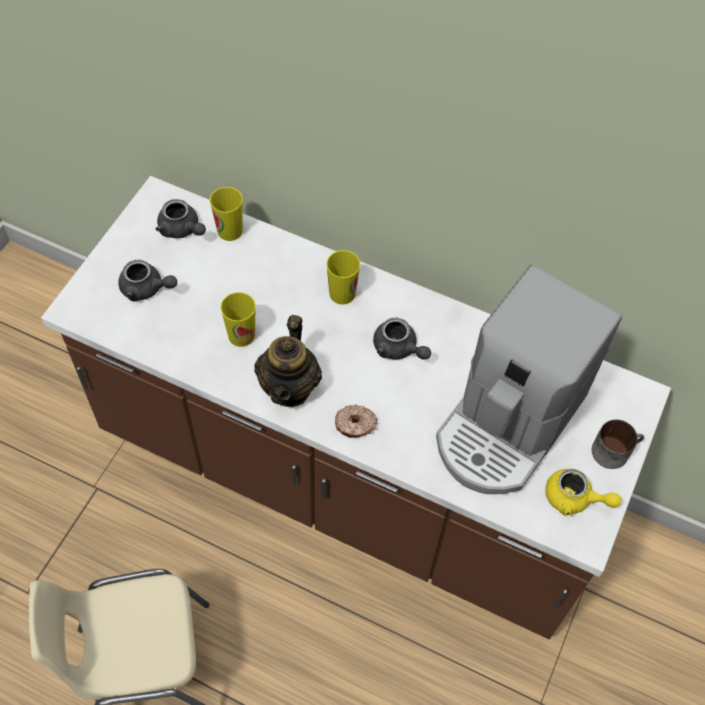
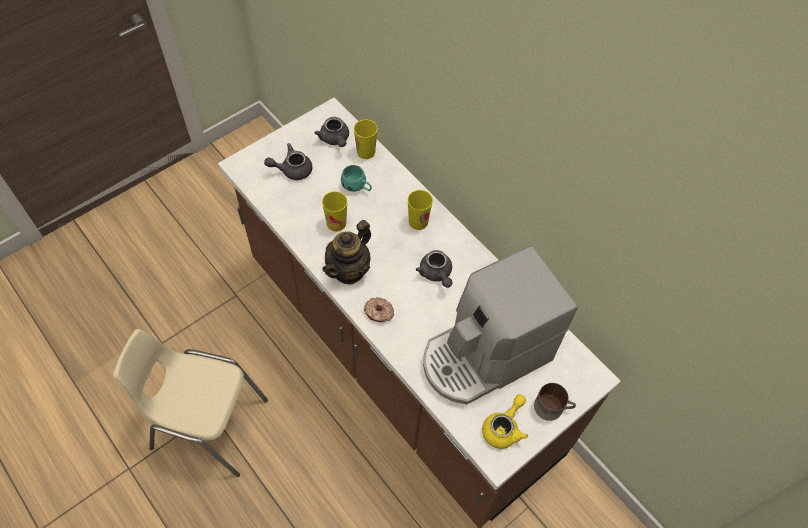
camera: 25 degrees right, 0 degrees up
grey teapot [118,260,177,301] -> grey teapot turned 120 degrees clockwise [264,143,312,180]
yellow teapot [545,469,621,516] -> yellow teapot turned 105 degrees counterclockwise [482,394,528,449]
none -> turquoise mug [341,165,372,192]

